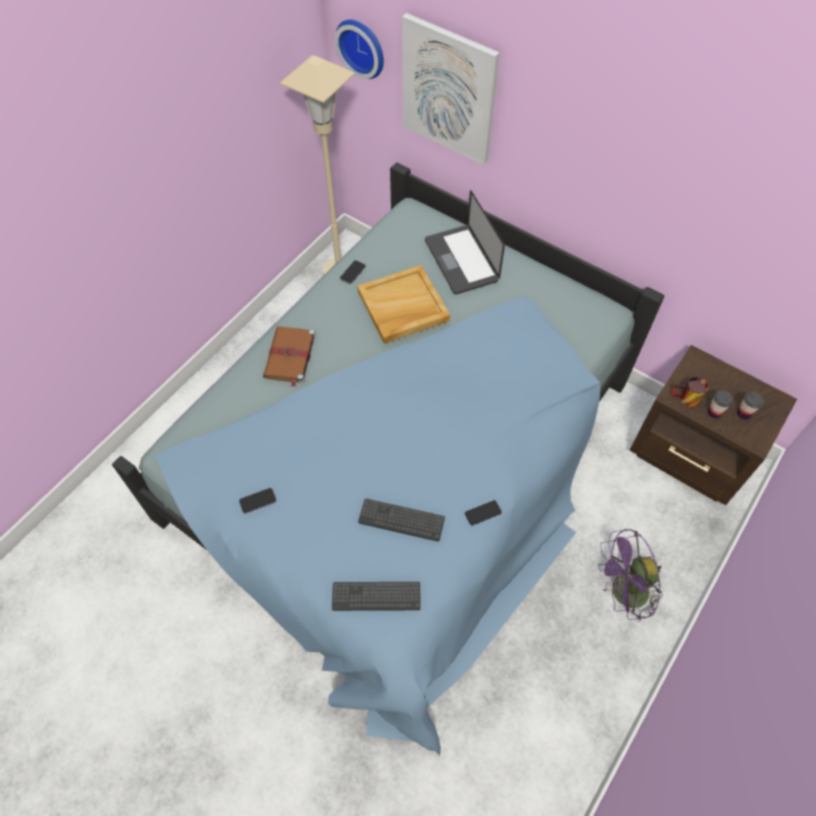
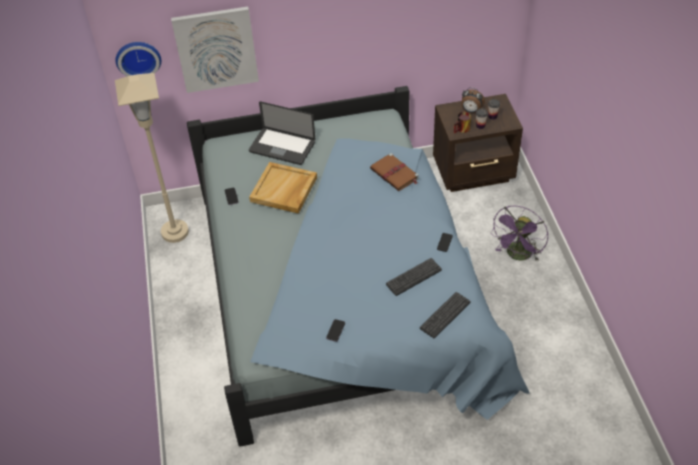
camera: 45 degrees left, 10 degrees down
brown book [263,326,315,387] -> brown book moved to [370,153,419,191]
none -> alarm clock [461,87,485,113]

